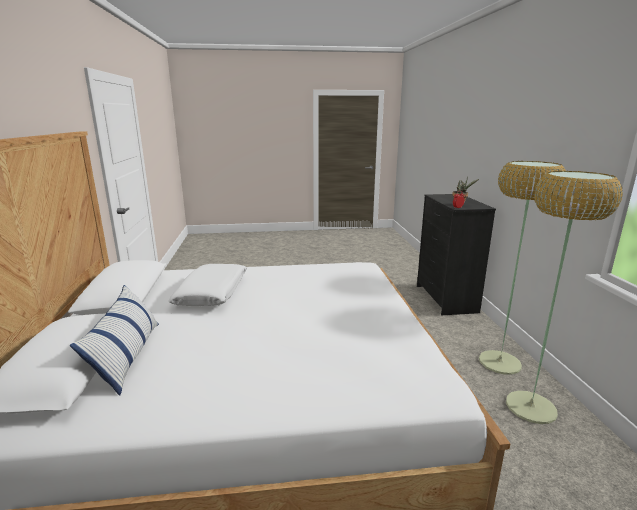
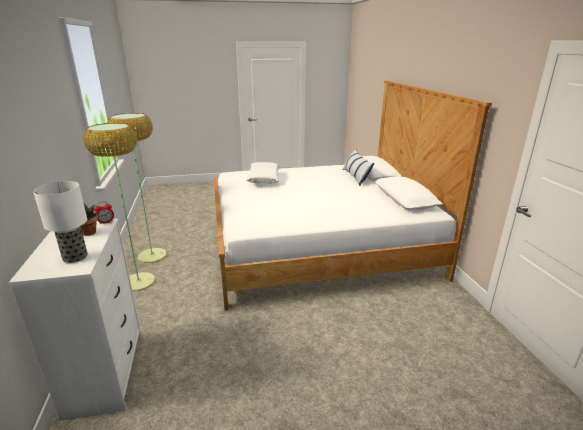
camera: 175 degrees right, 5 degrees up
white pillow [168,264,247,306] -> white pillow moved to [247,162,280,184]
black dresser [417,194,496,315] -> white dresser [9,219,142,421]
none -> table lamp [33,181,88,263]

